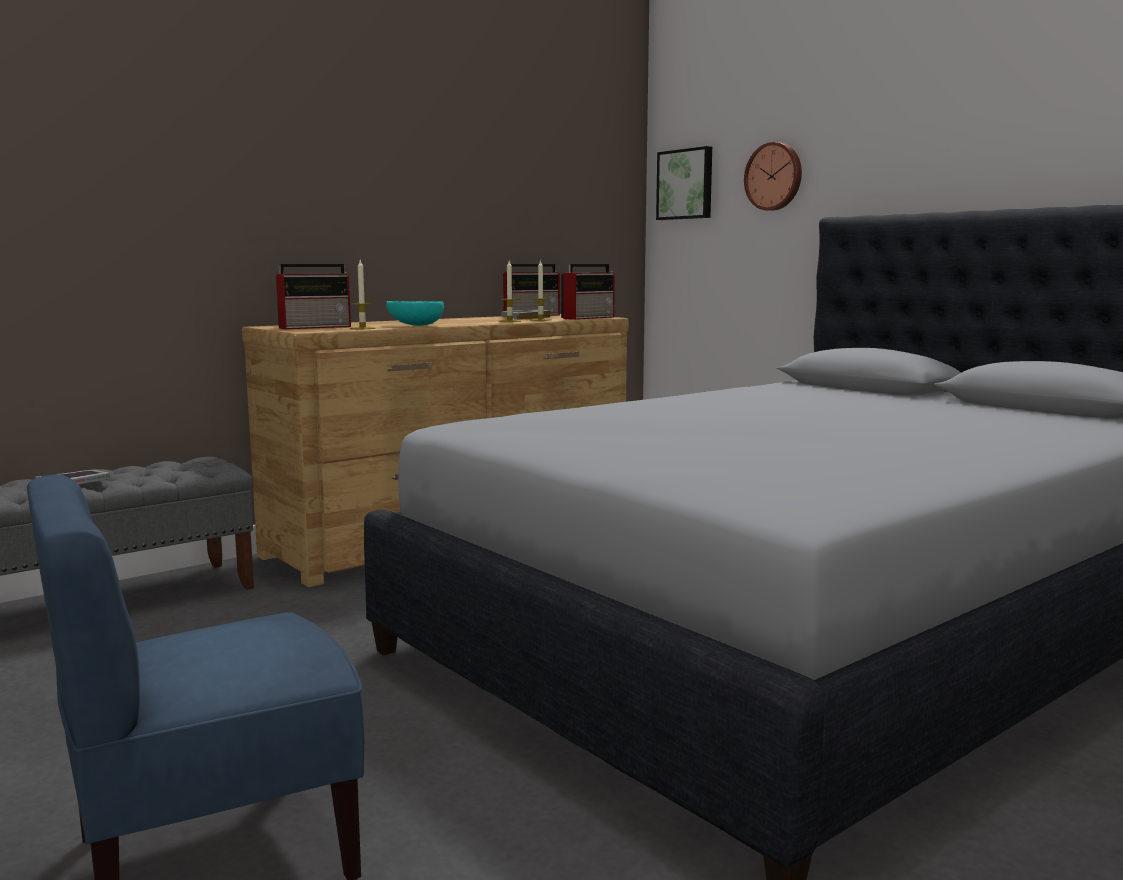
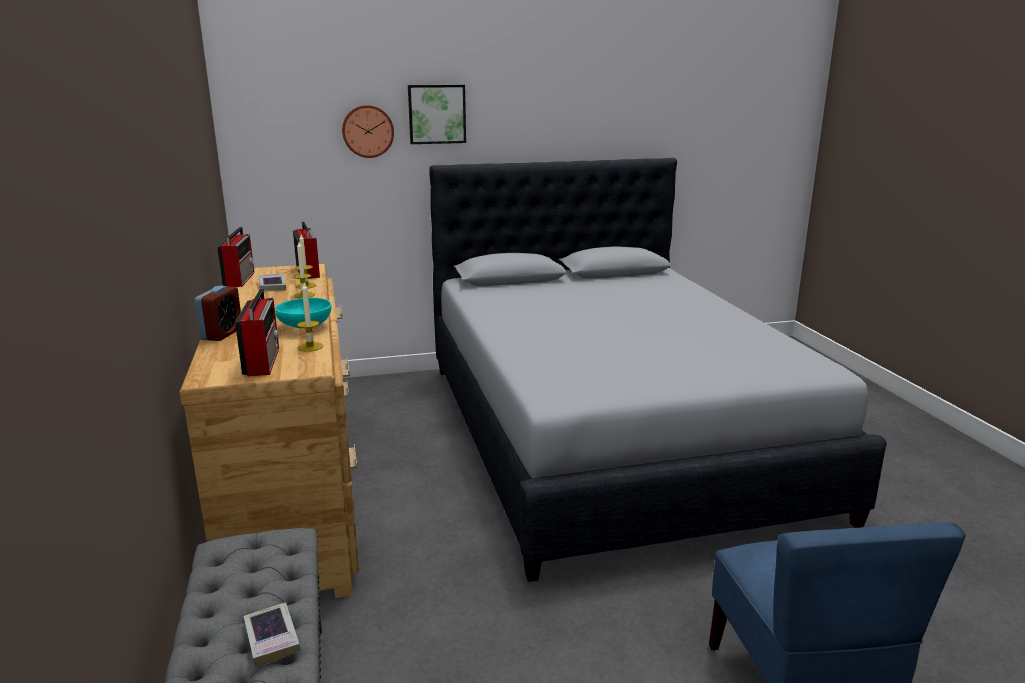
camera: 65 degrees left, 10 degrees up
picture [656,146,712,220] -> picture moved to [408,85,466,144]
none -> alarm clock [195,286,241,341]

